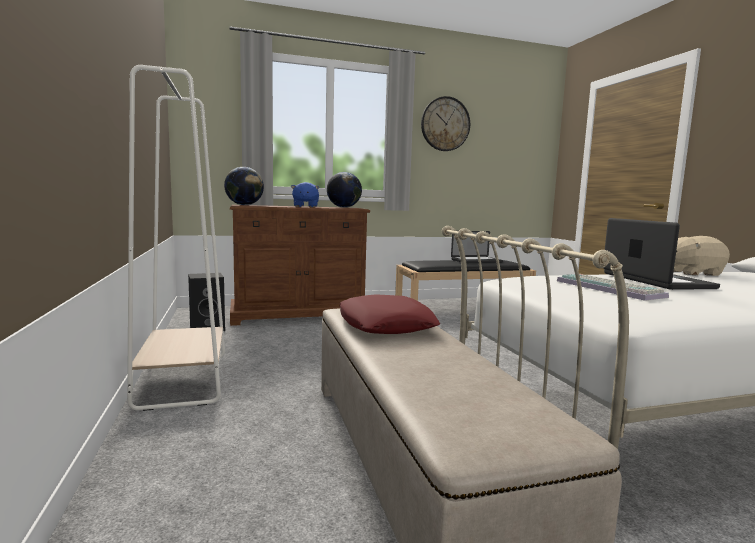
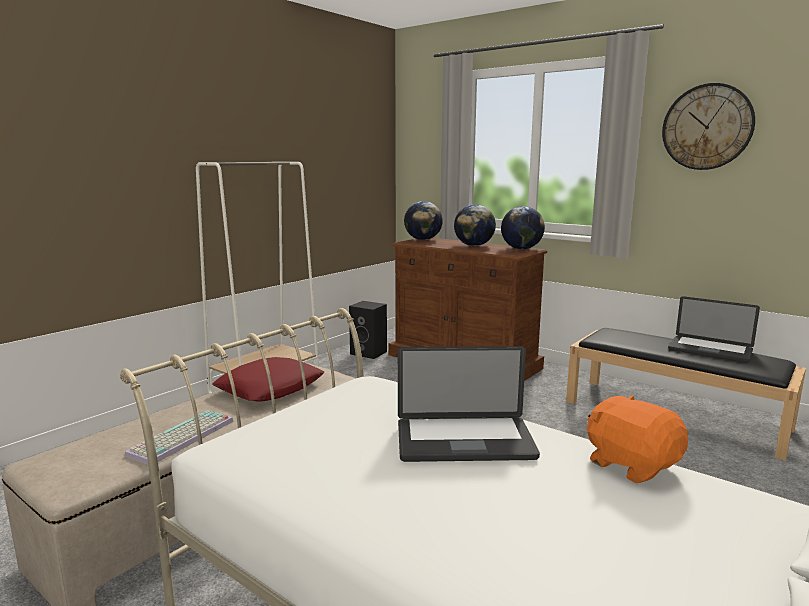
camera: 55 degrees right, 5 degrees up
blue plush toy [291,182,319,207] -> globe [454,204,496,246]
keyboard [557,274,669,301] -> keyboard moved to [125,410,233,464]
laptop [604,218,720,290] -> laptop turned 45 degrees clockwise [398,346,540,462]
beige plush toy [674,236,730,276] -> orange plush toy [587,395,688,483]

